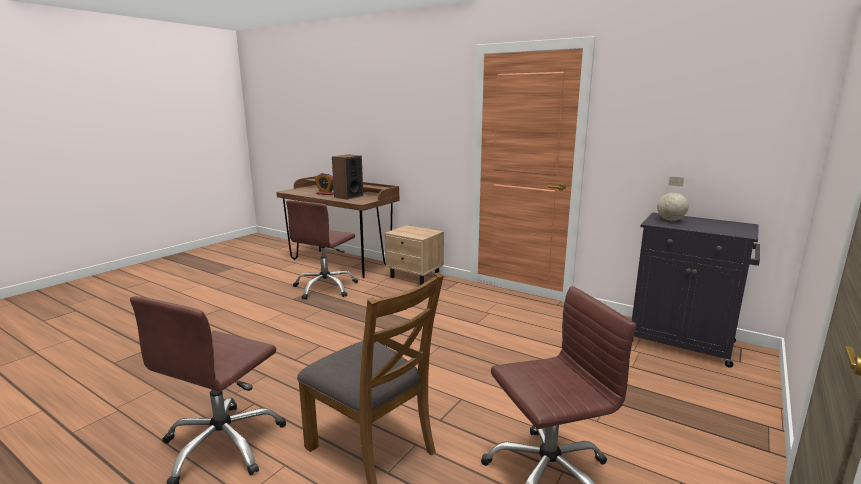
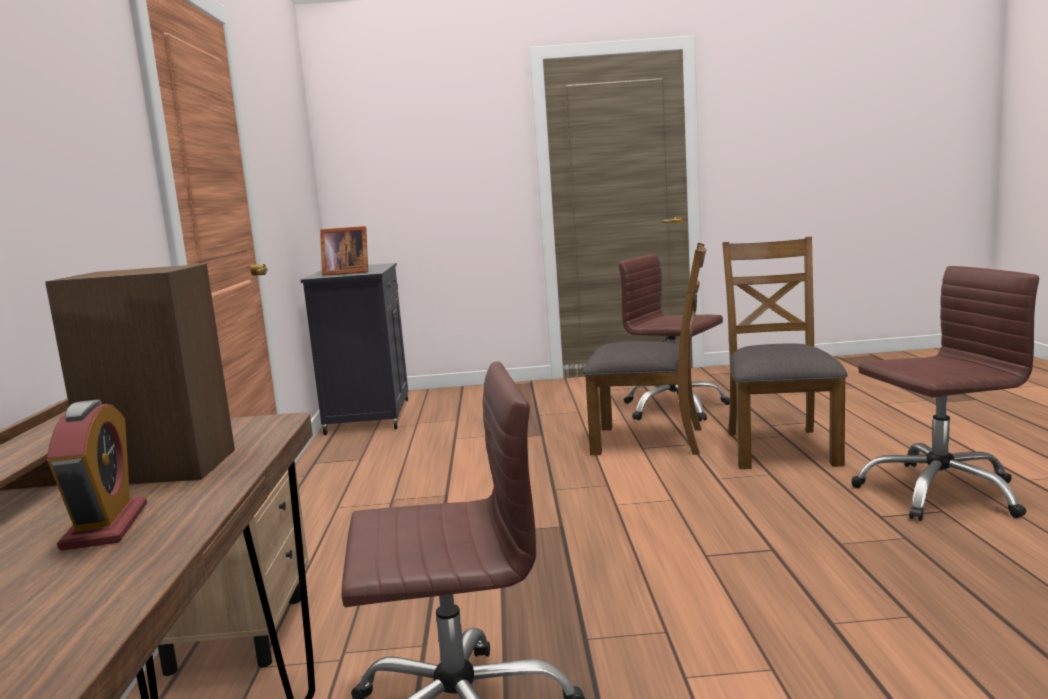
camera: 125 degrees left, 5 degrees down
globe [657,177,688,221] -> picture frame [320,226,368,275]
none -> brown chair [583,242,706,455]

